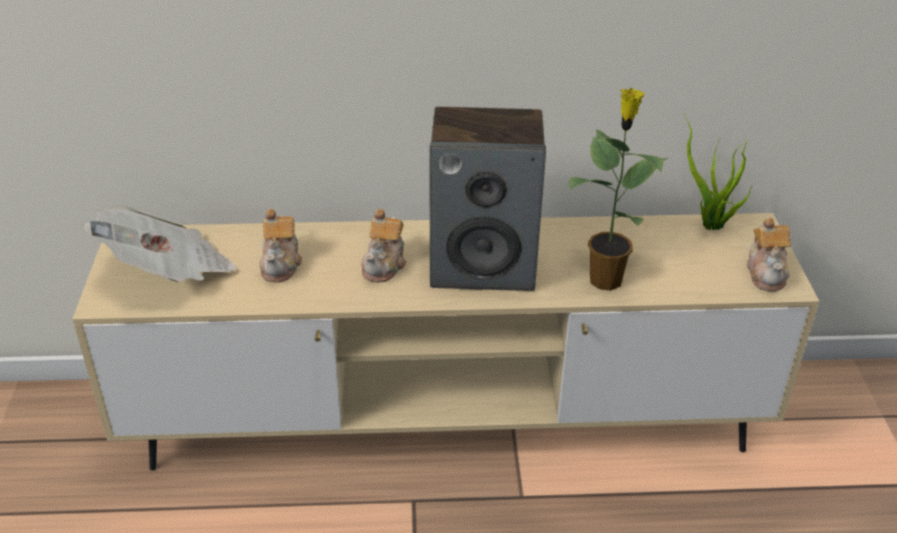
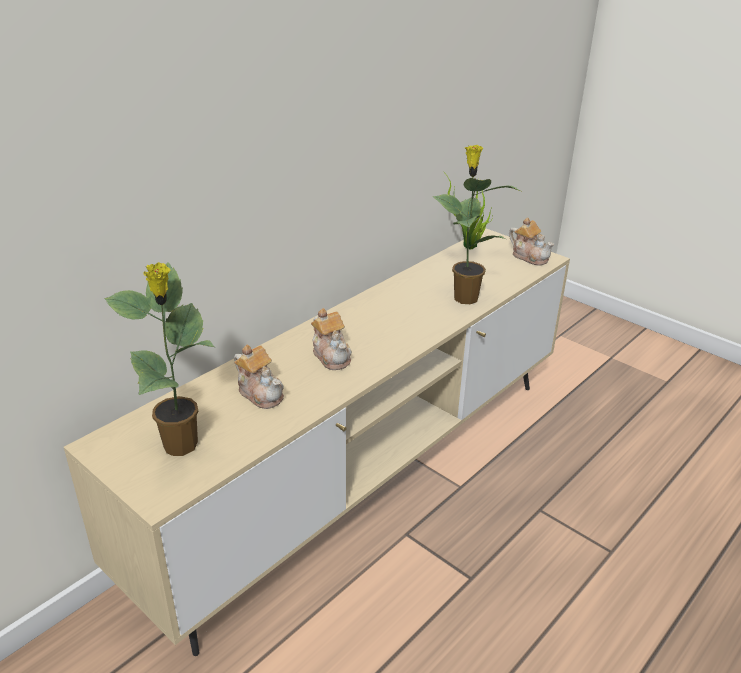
camera: 45 degrees left, 5 degrees down
newspaper [83,206,237,282] -> potted plant [104,262,215,456]
speaker [430,107,546,291] -> none

